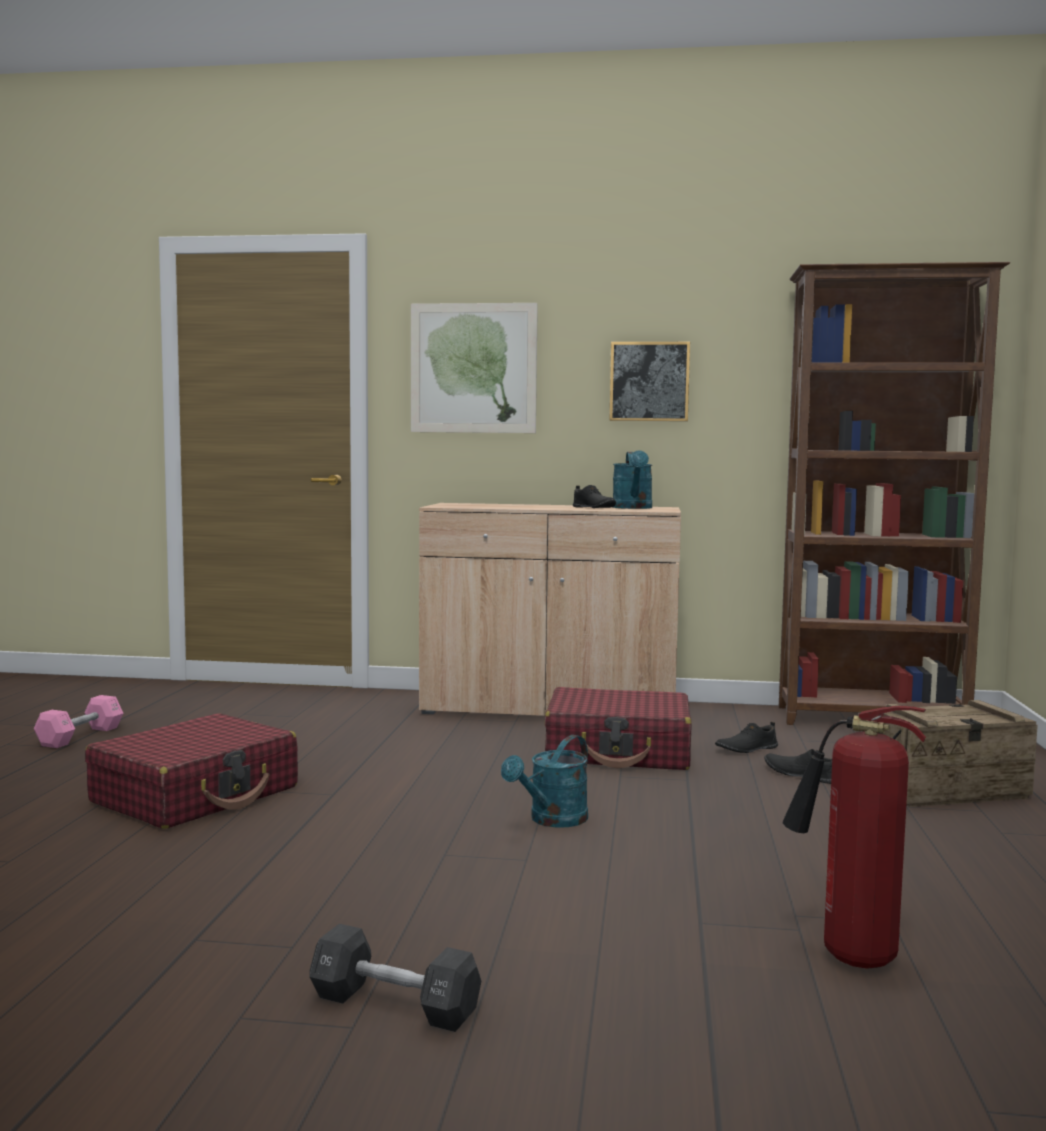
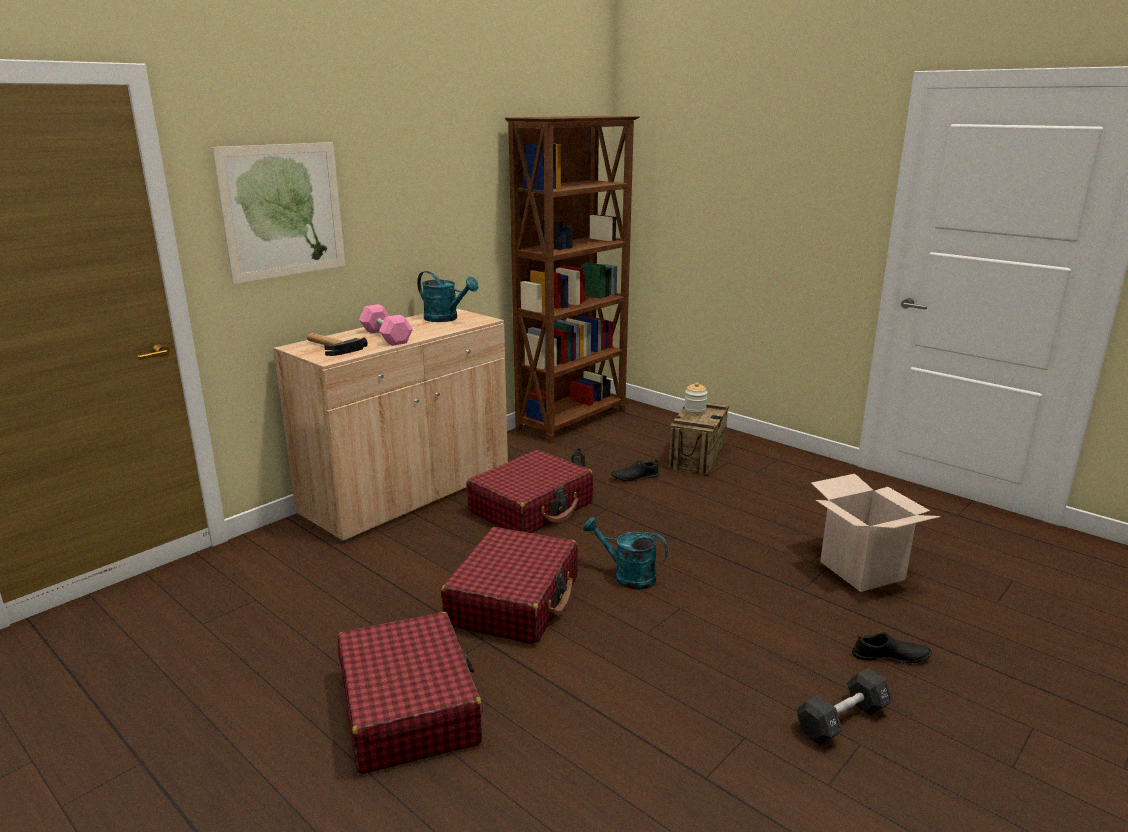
camera: 55 degrees left, 15 degrees up
pink dumbbell [34,695,124,748] -> pink dumbbell moved to [359,304,413,346]
turquoise watering can [501,735,588,828] -> turquoise watering can turned 135 degrees clockwise [583,517,668,590]
black shoe [573,485,616,508] -> black shoe moved to [852,632,932,663]
picture [609,342,690,421] -> none
fire extinguisher [783,706,926,969] -> cardboard box [811,474,941,592]
none -> hammer [307,333,368,356]
none -> red suitcase [441,527,578,645]
none -> jar [684,382,708,414]

